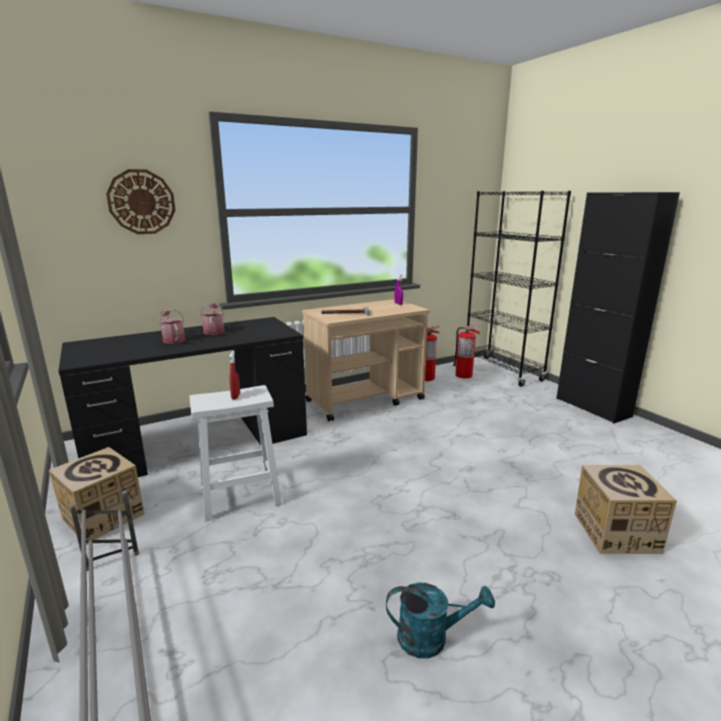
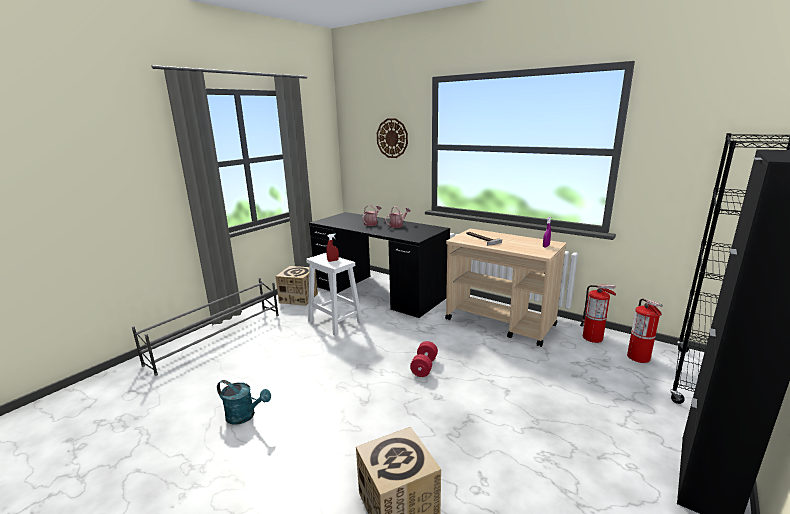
camera: 65 degrees right, 0 degrees up
turquoise watering can [386,582,495,658] -> turquoise watering can turned 45 degrees counterclockwise [217,380,271,425]
none -> red dumbbell [410,341,438,377]

